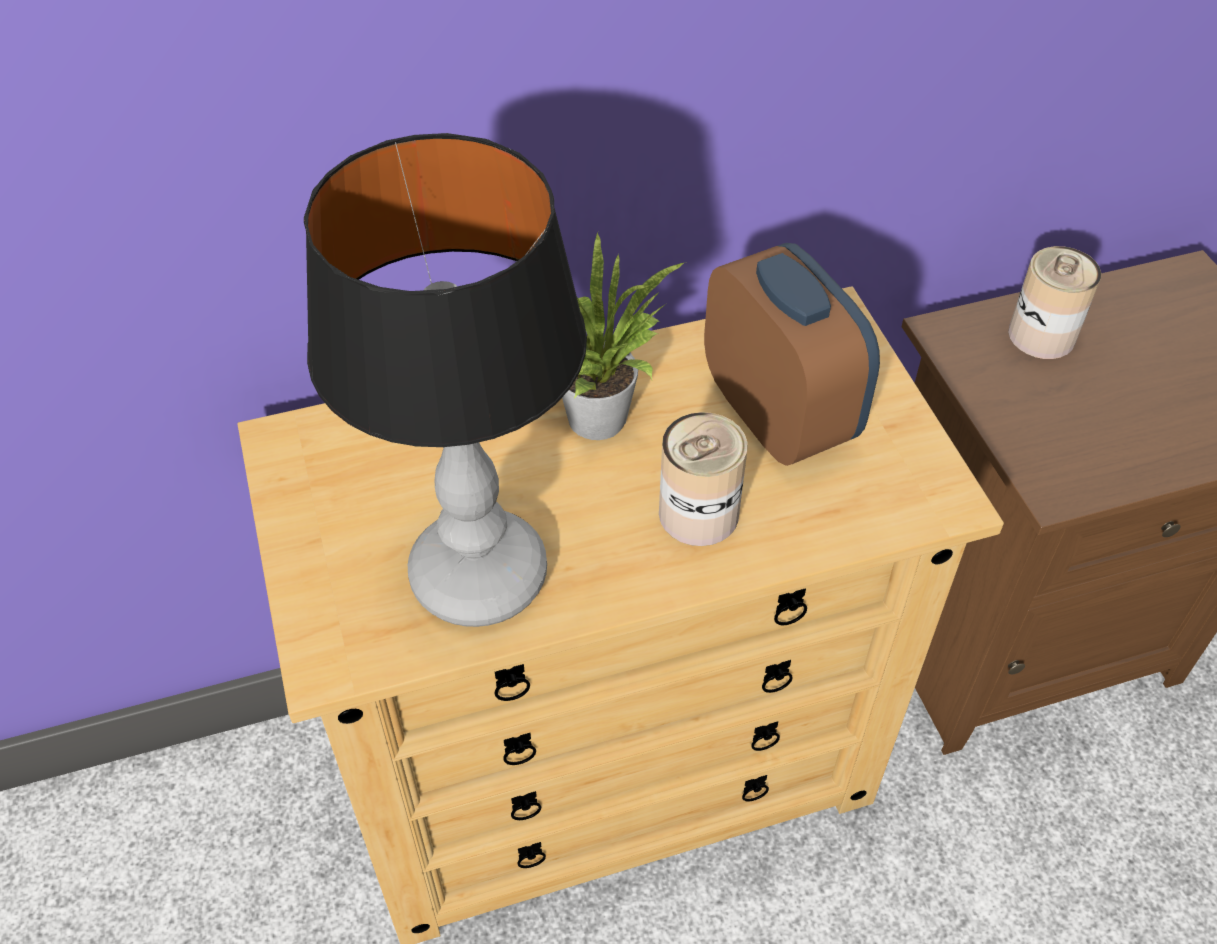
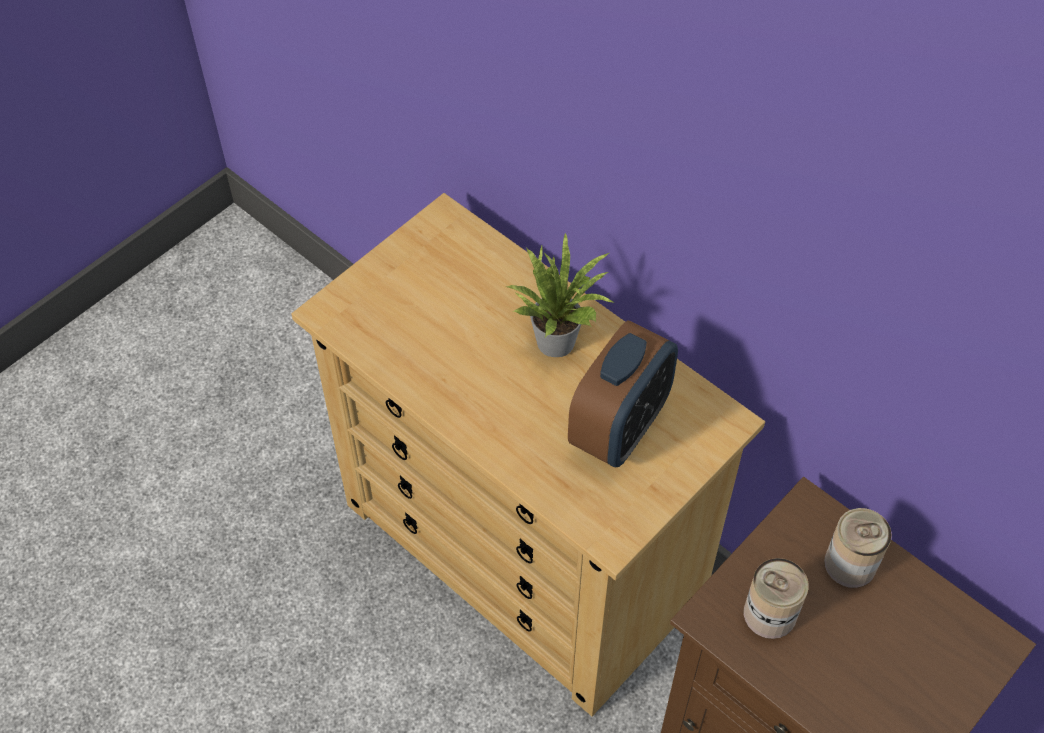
camera: 60 degrees right, 5 degrees up
table lamp [304,133,587,627] -> none
can [659,412,748,546] -> can moved to [744,558,809,639]

